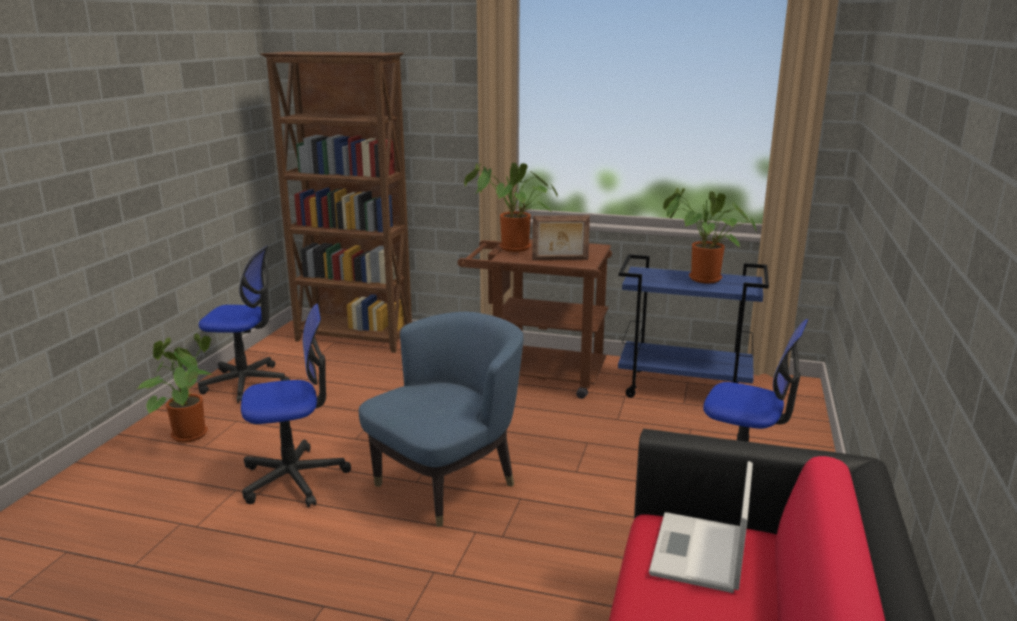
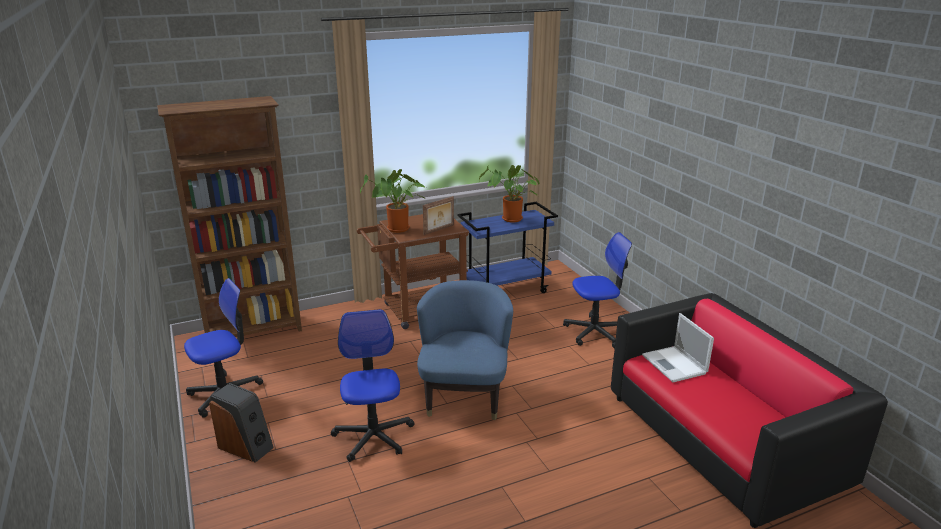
camera: 40 degrees left, 5 degrees up
potted plant [137,333,213,442] -> speaker [209,383,274,463]
office chair [241,304,351,507] -> office chair turned 45 degrees counterclockwise [331,309,414,462]

